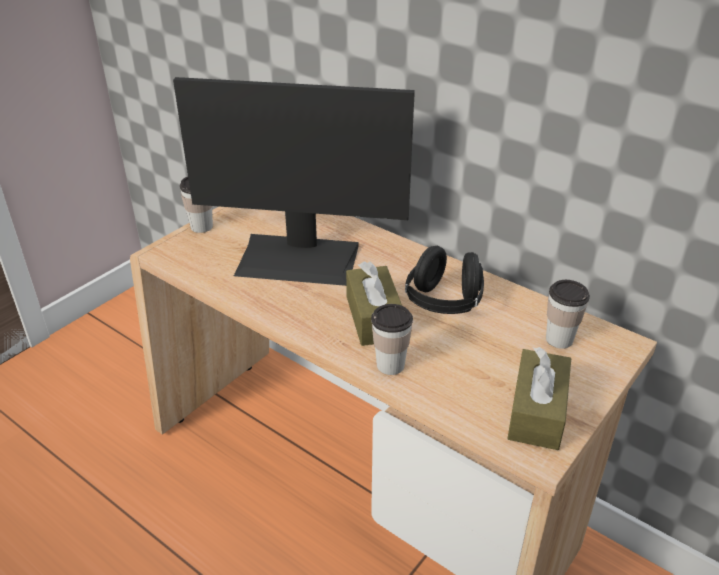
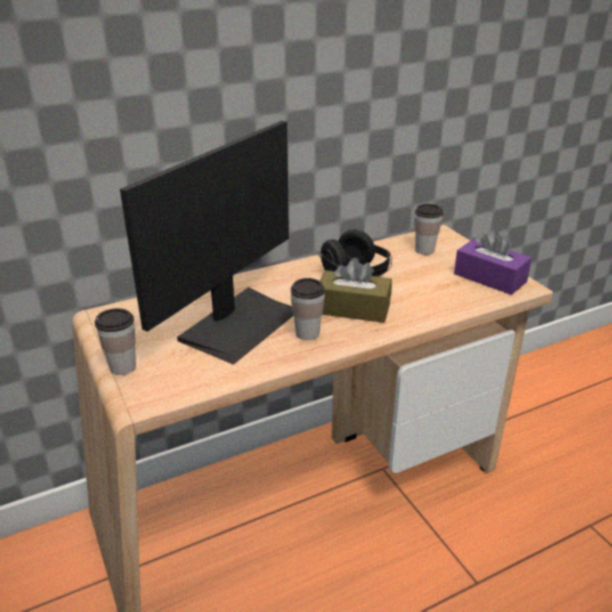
camera: 65 degrees left, 5 degrees down
cup [371,304,413,375] -> cup moved to [291,278,325,340]
brown tissue box [507,347,571,450] -> purple tissue box [454,229,532,295]

